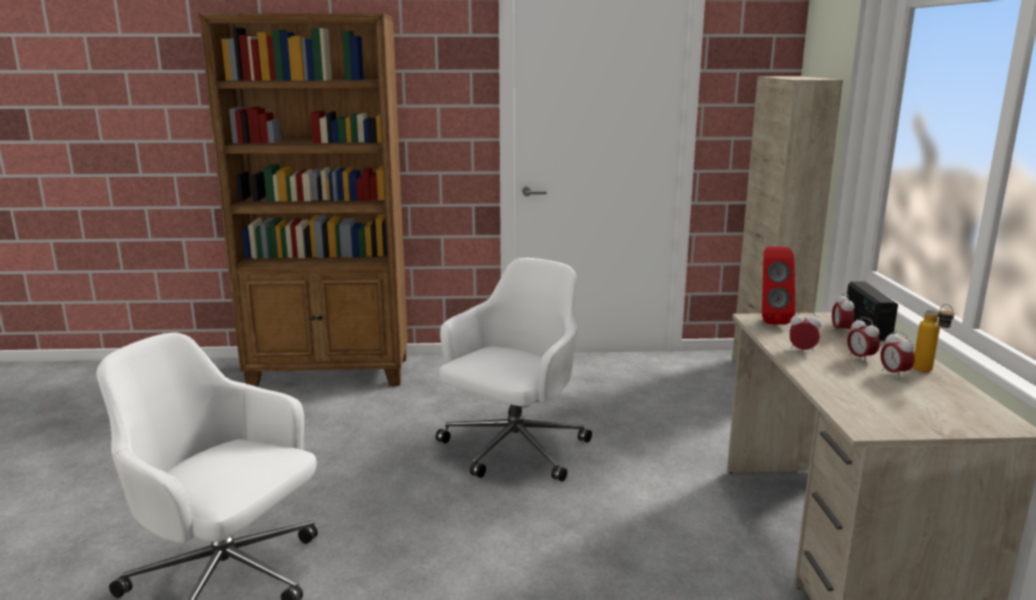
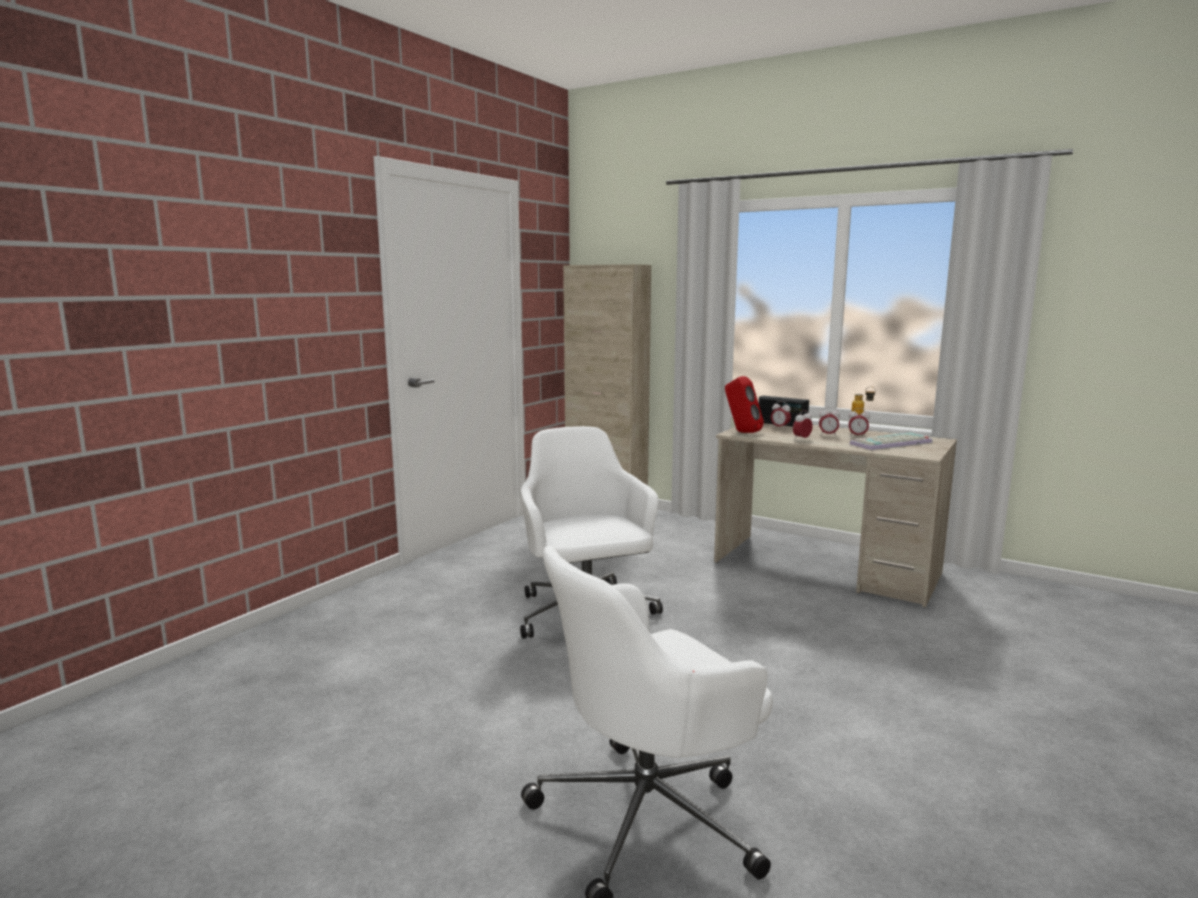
camera: 55 degrees left, 5 degrees down
brown bookcase [198,13,408,387] -> none
none -> keyboard [850,432,932,450]

